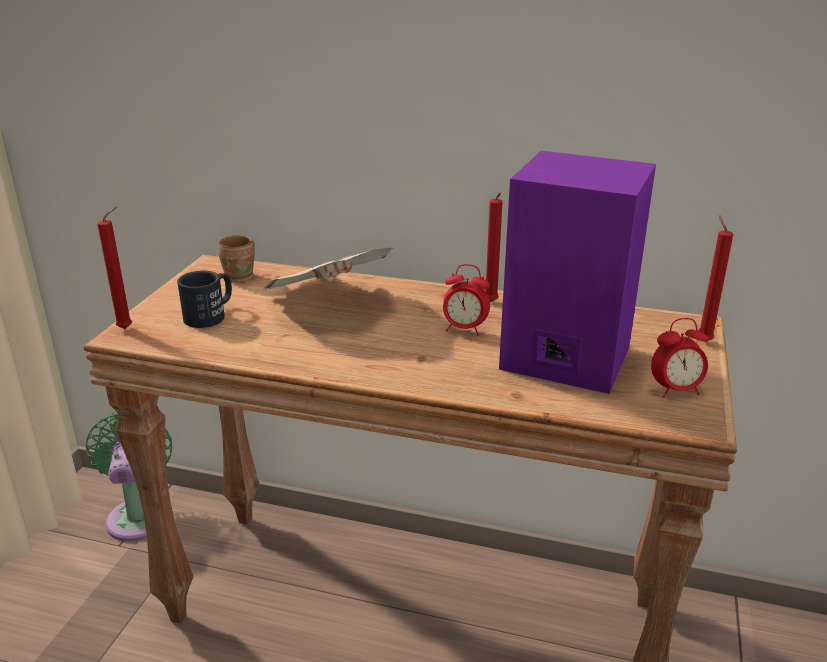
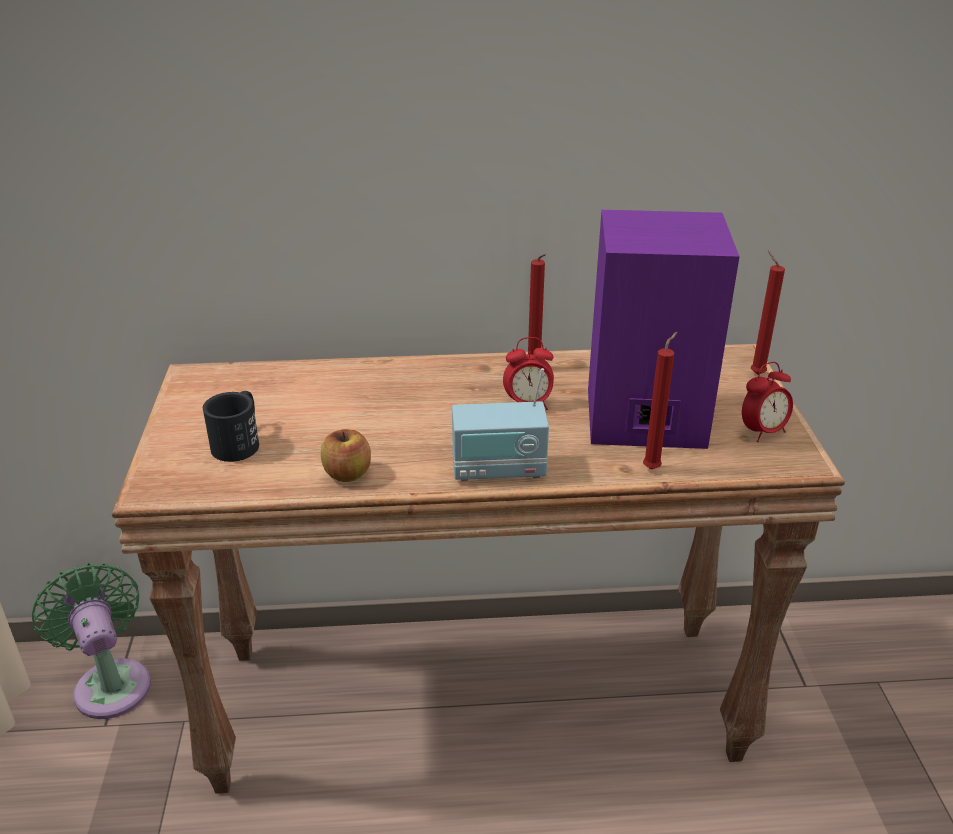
camera: 20 degrees left, 5 degrees up
red candle [97,207,132,329] -> red candle moved to [643,332,677,469]
brown mug [218,235,255,282] -> none
newspaper [263,248,394,290] -> none
none -> apple [321,429,371,482]
none -> radio [452,368,549,481]

